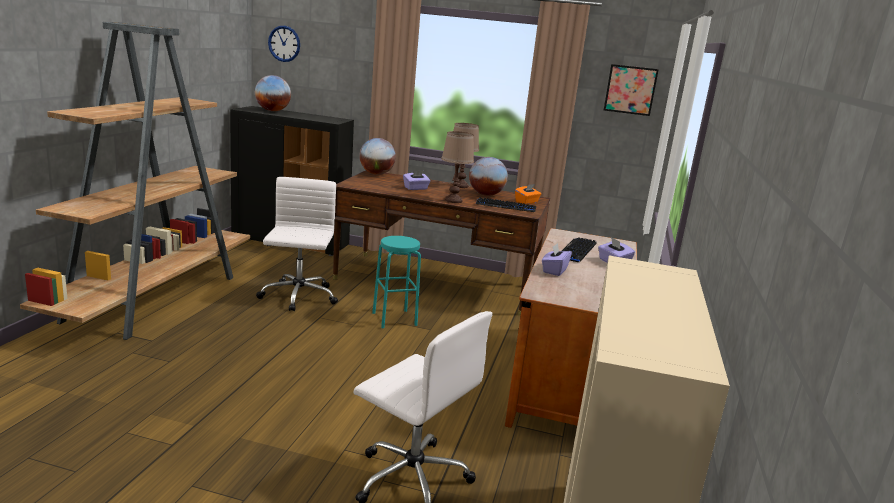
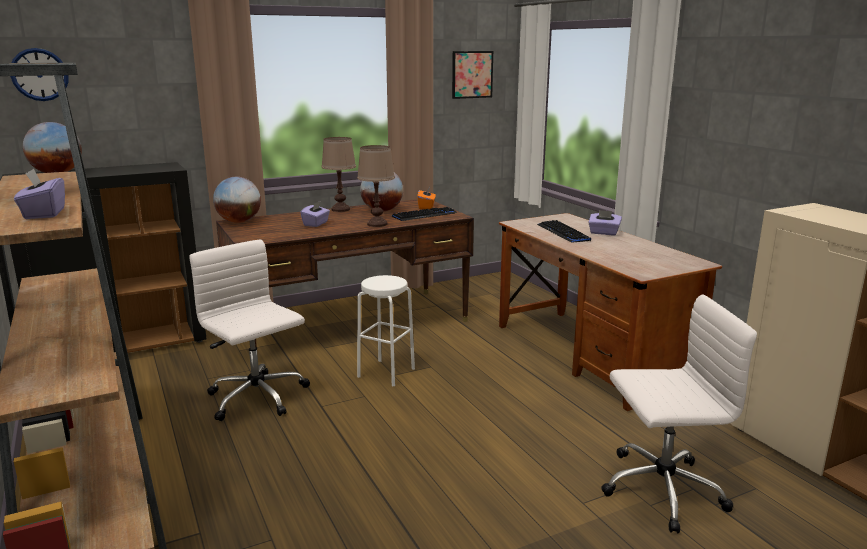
camera: 40 degrees left, 0 degrees up
turquoise stool [372,236,421,328] -> white stool [357,275,415,386]
purple tissue box [542,243,572,276] -> purple tissue box moved to [14,168,65,219]

